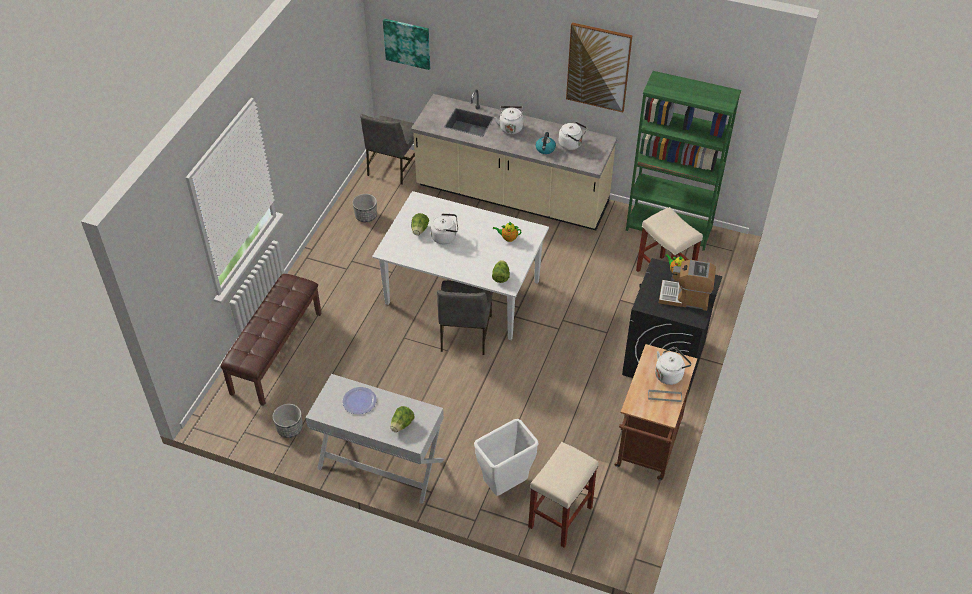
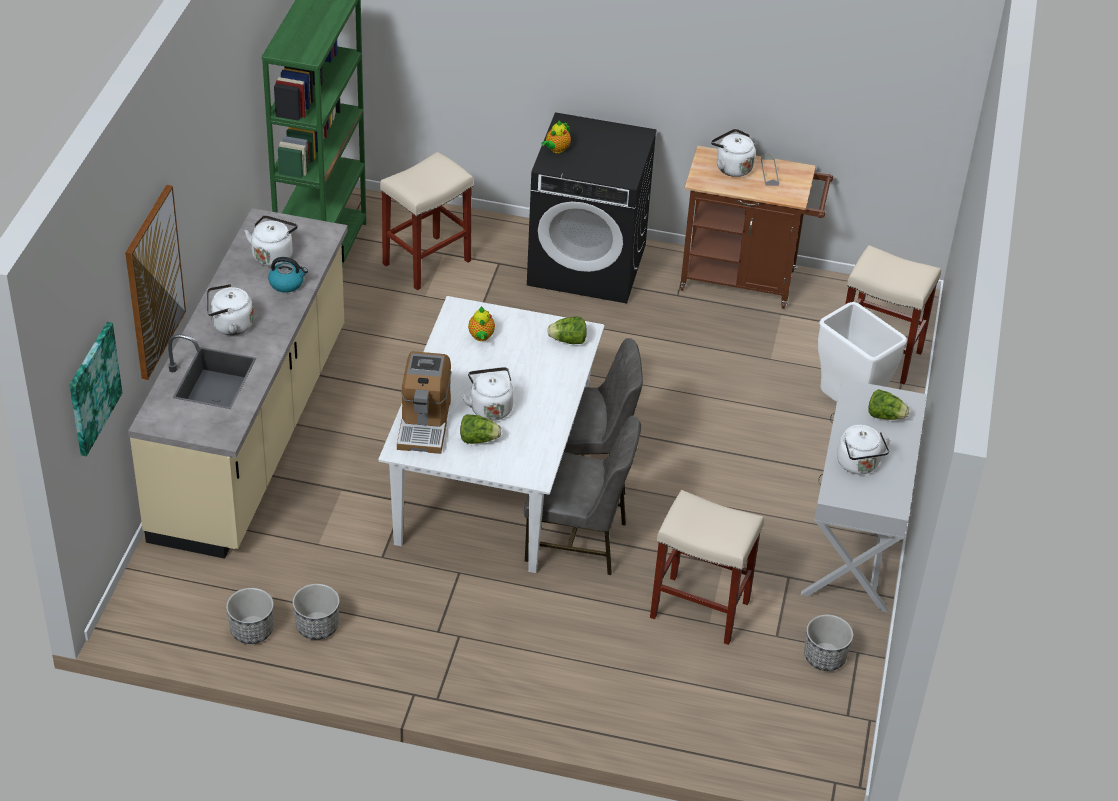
camera: 100 degrees left, 5 degrees down
brown bench [220,274,321,406] -> none
plate [342,387,376,414] -> white kettle [837,425,891,474]
grey chair [360,114,415,185] -> grey chair moved to [524,416,641,575]
picture [566,22,632,112] -> picture moved to [125,185,186,380]
coffee machine [659,260,716,311] -> coffee machine moved to [397,351,451,454]
none -> planter [226,588,274,644]
none -> beige stool [650,490,764,645]

